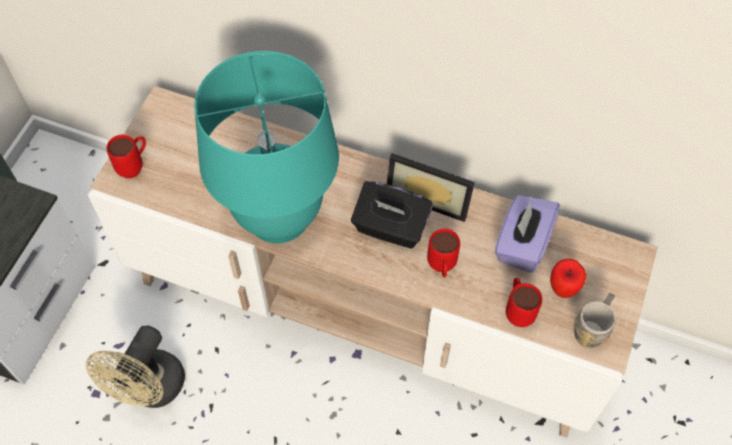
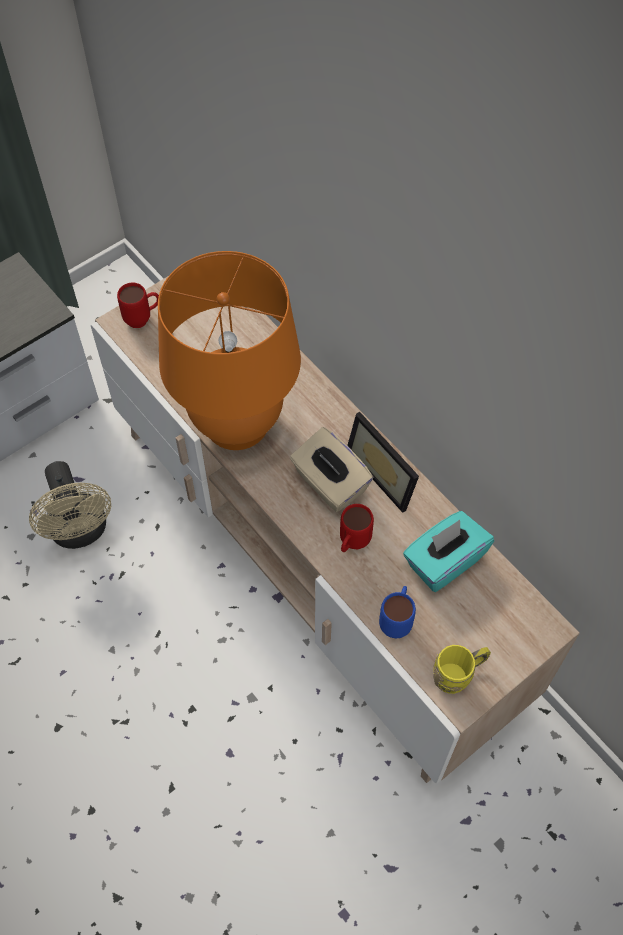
camera: 30 degrees right, 0 degrees up
beige fan [86,326,185,408] -> beige fan turned 75 degrees counterclockwise [29,461,111,549]
turquoise table lamp [194,51,339,243] -> orange table lamp [158,251,301,450]
black tissue box [351,181,433,249] -> beige tissue box [290,427,373,512]
purple tissue box [495,195,560,273] -> turquoise tissue box [403,511,494,592]
red mug [506,278,542,327] -> blue mug [379,586,416,638]
apple [550,259,586,298] -> none
grey mug [574,293,616,348] -> yellow mug [433,645,491,694]

